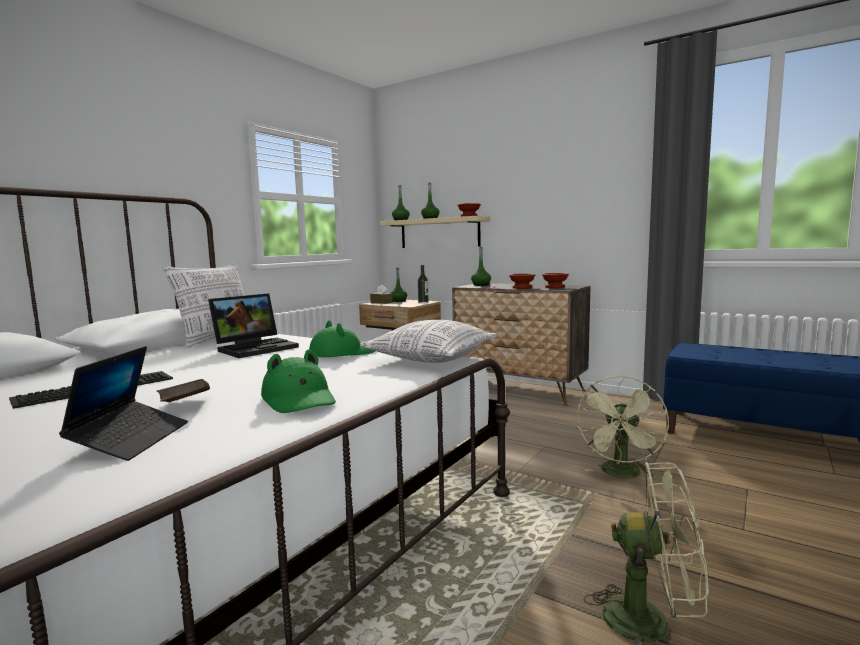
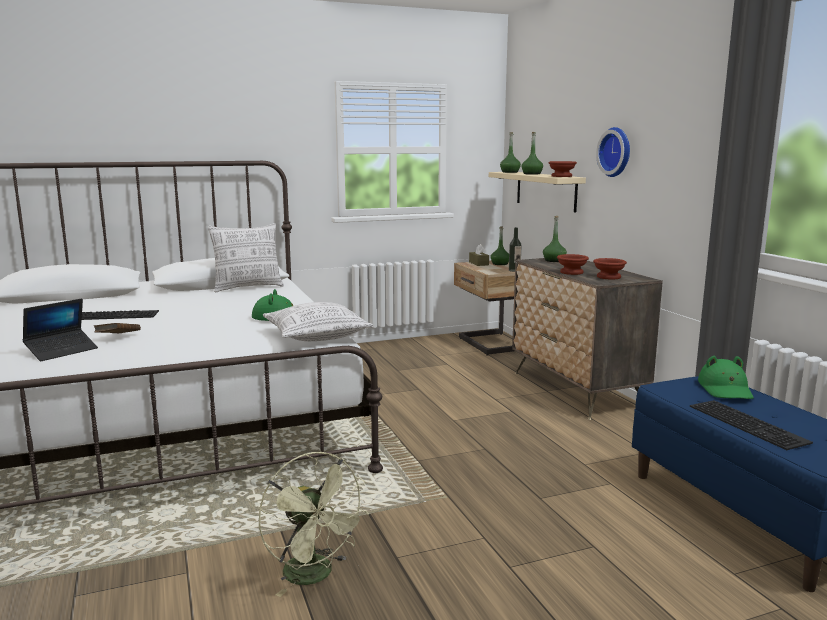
camera: 35 degrees right, 5 degrees up
laptop [208,293,299,358] -> none
green hat [261,350,336,413] -> green hat moved to [698,356,754,399]
green fan [577,375,669,479] -> none
none -> wall clock [596,127,630,177]
none -> keyboard [690,400,813,450]

